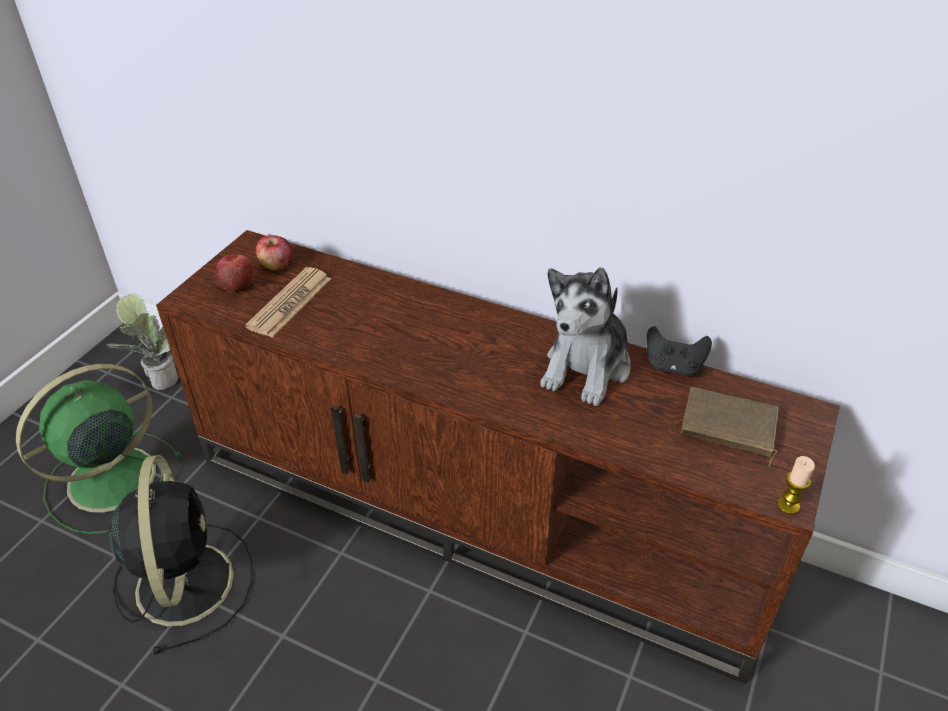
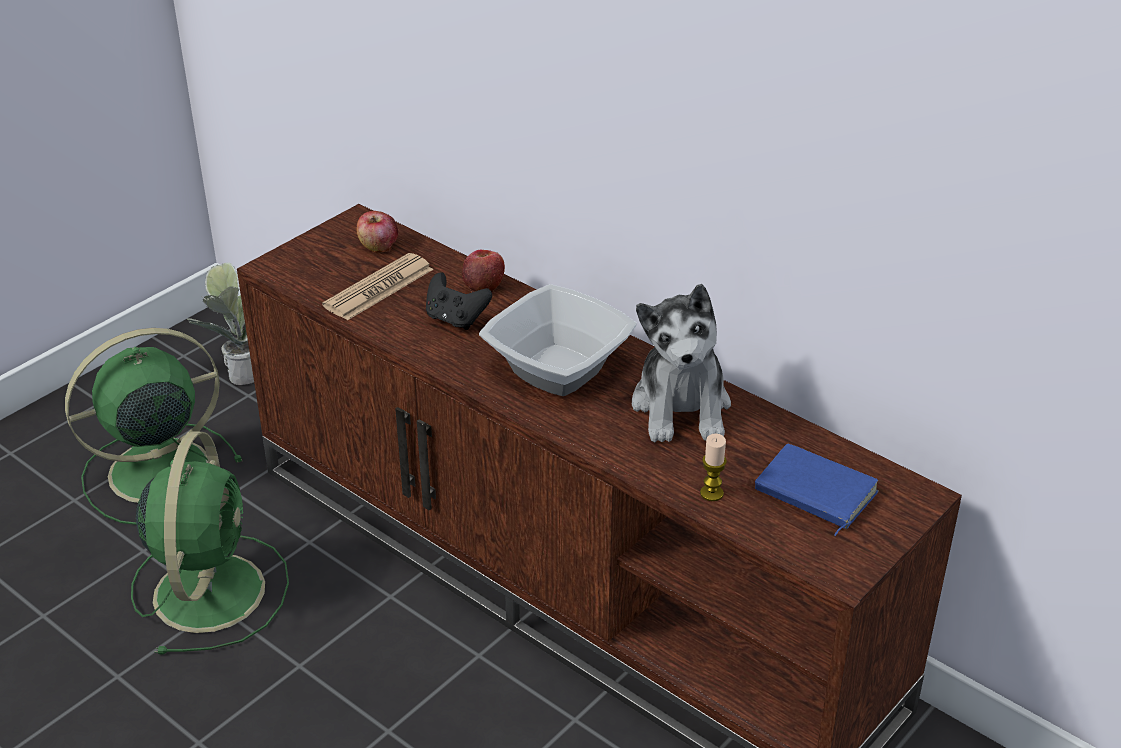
camera: 15 degrees right, 5 degrees down
black fan [109,455,252,654] -> green fan [131,431,289,654]
apple [216,254,253,293] -> apple moved to [462,250,505,292]
plush toy [540,267,630,406] -> plush toy turned 45 degrees counterclockwise [632,284,731,442]
black game controller [646,326,712,376] -> black game controller moved to [426,272,492,330]
brown book [681,387,779,467] -> blue book [755,444,879,536]
candle [777,456,815,515] -> candle moved to [700,434,727,501]
none -> bowl [479,284,637,396]

